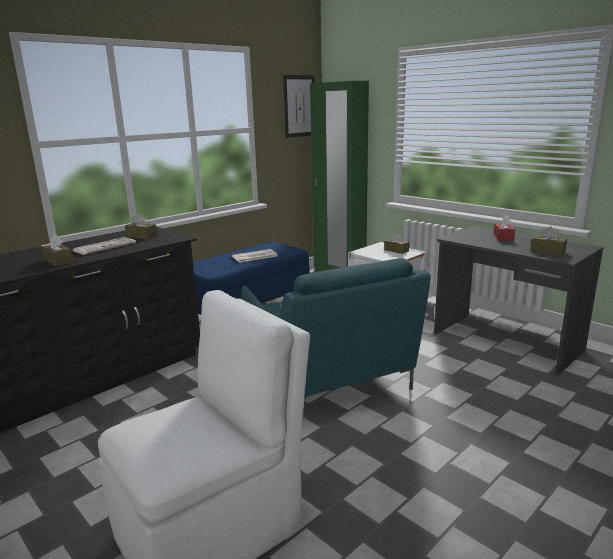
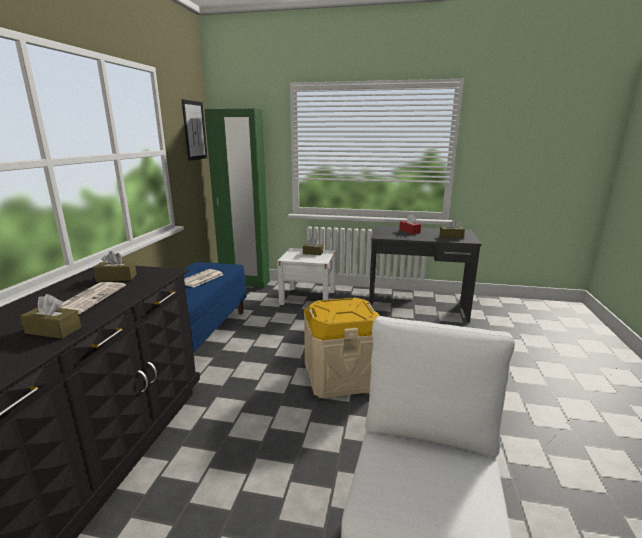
camera: 35 degrees left, 0 degrees up
turquoise armchair [241,258,431,399] -> beige storage box [304,298,380,398]

